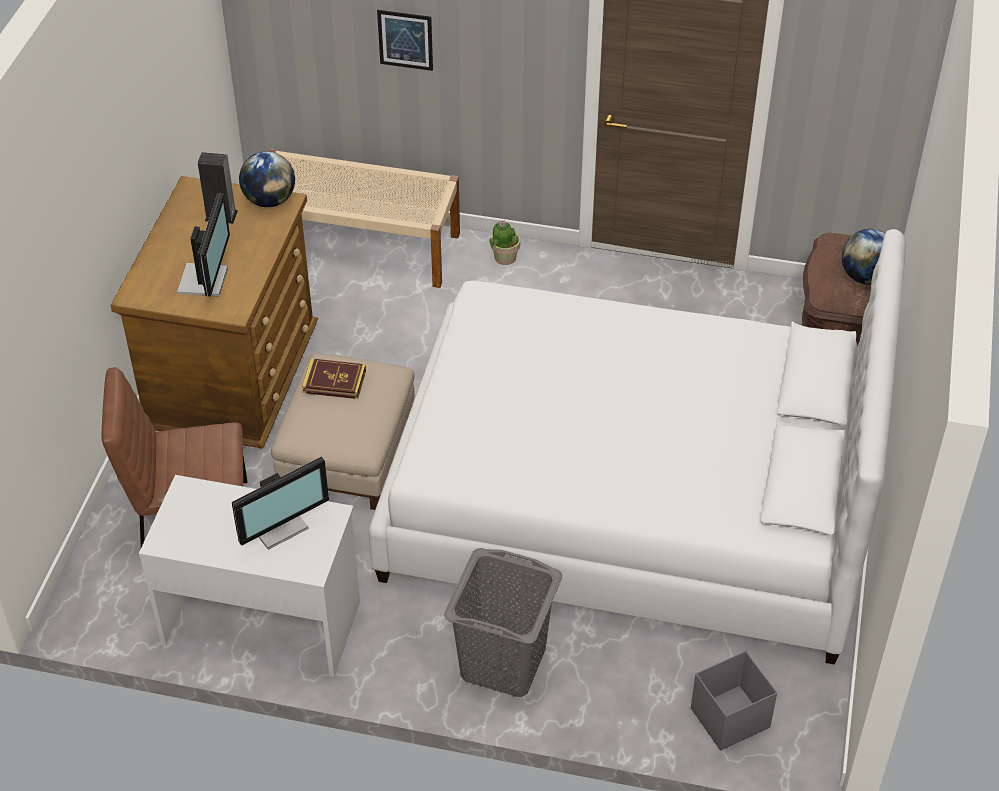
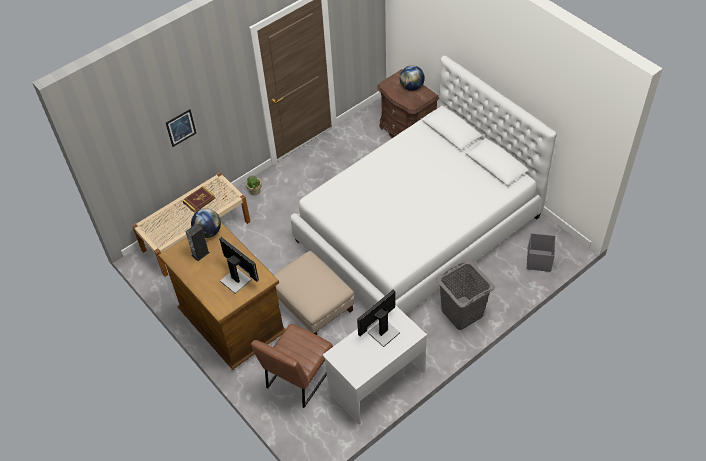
camera: 50 degrees left, 5 degrees up
monitor [232,457,329,550] -> monitor turned 135 degrees counterclockwise [357,289,400,347]
book [302,358,366,399] -> book moved to [183,186,216,213]

